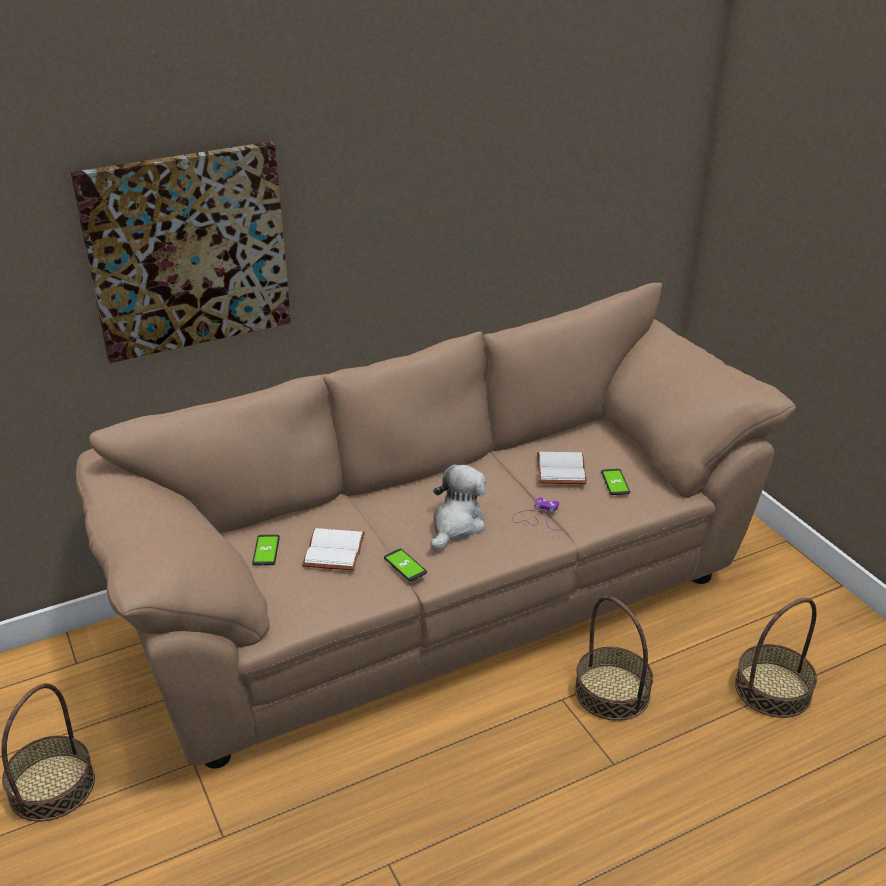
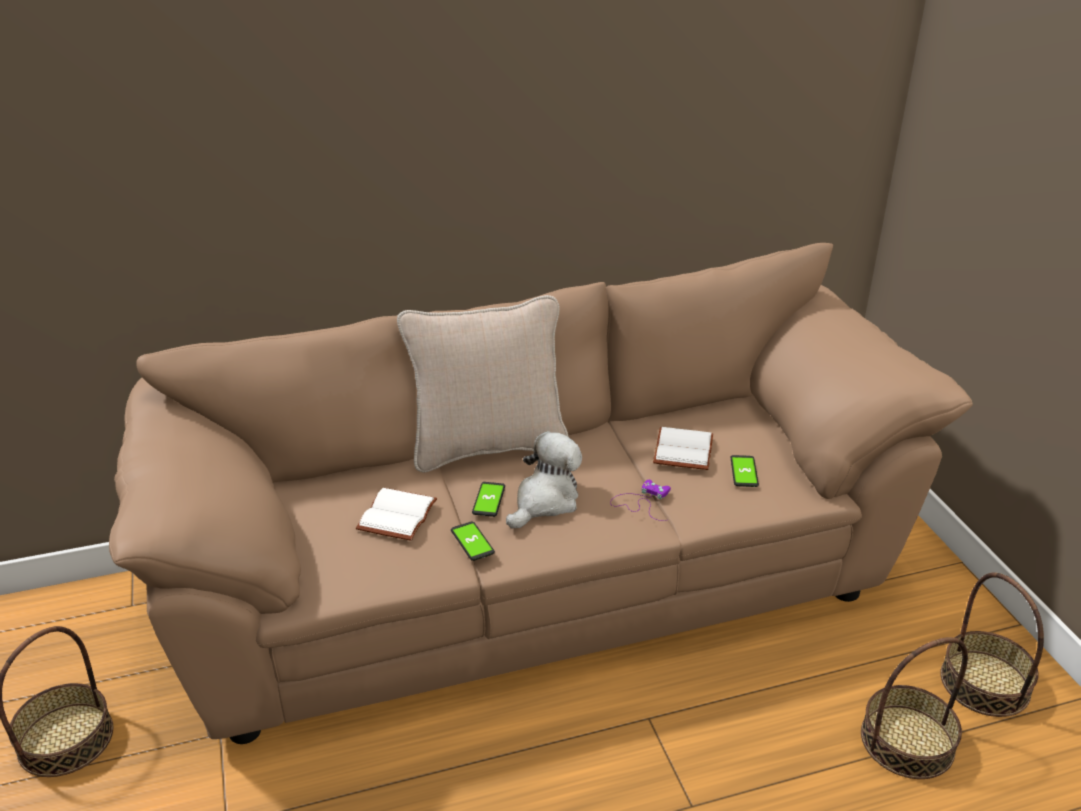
camera: 10 degrees right, 0 degrees up
picture [71,142,291,363] -> none
phone [252,535,280,566] -> phone moved to [472,482,505,517]
basket [575,596,653,721] -> basket moved to [940,572,1044,717]
none -> beige pillow [397,295,569,472]

